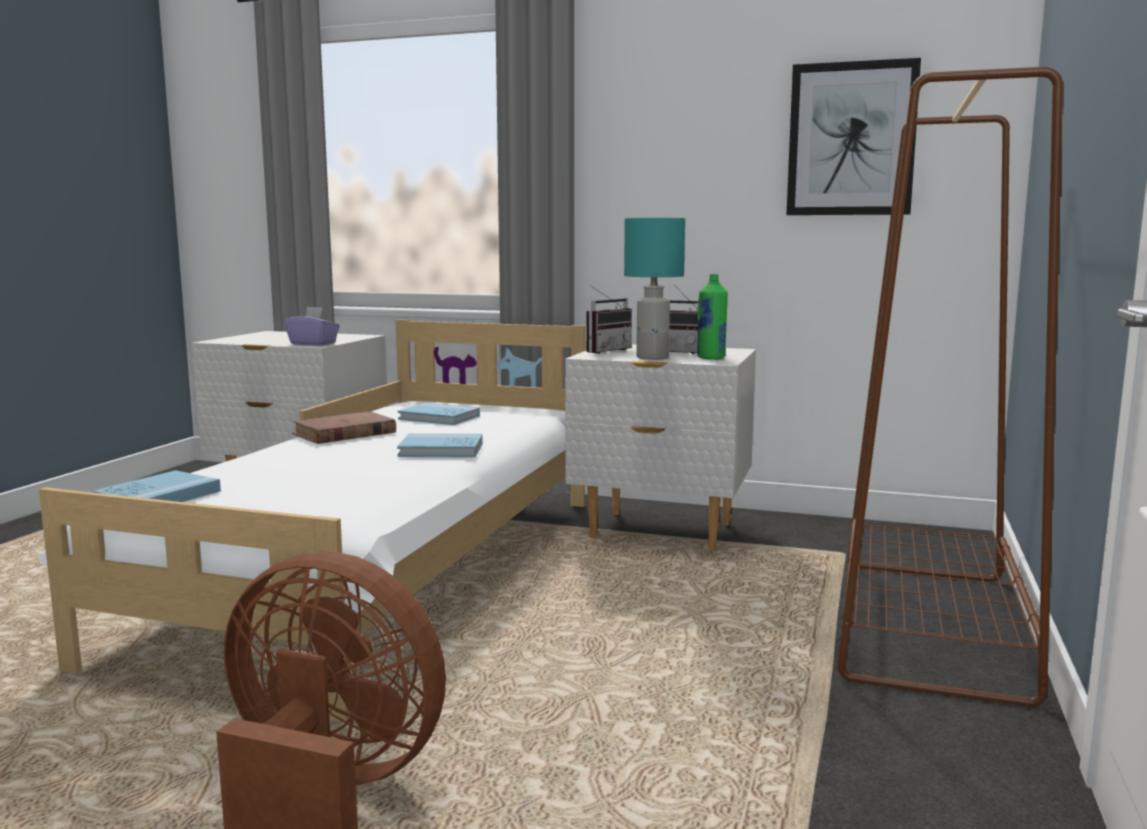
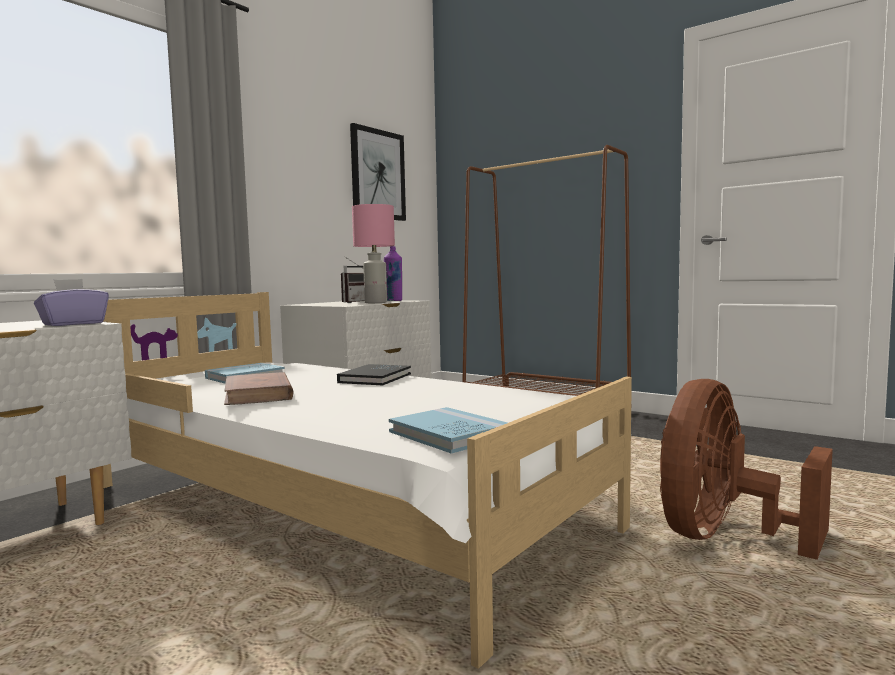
camera: 70 degrees left, 5 degrees down
blue book [397,434,483,457] -> black book [337,364,411,385]
radio [586,285,632,354] -> none
turquoise table lamp [624,218,685,360] -> pink table lamp [352,204,395,303]
green bottle [697,274,728,360] -> purple bottle [384,246,402,301]

